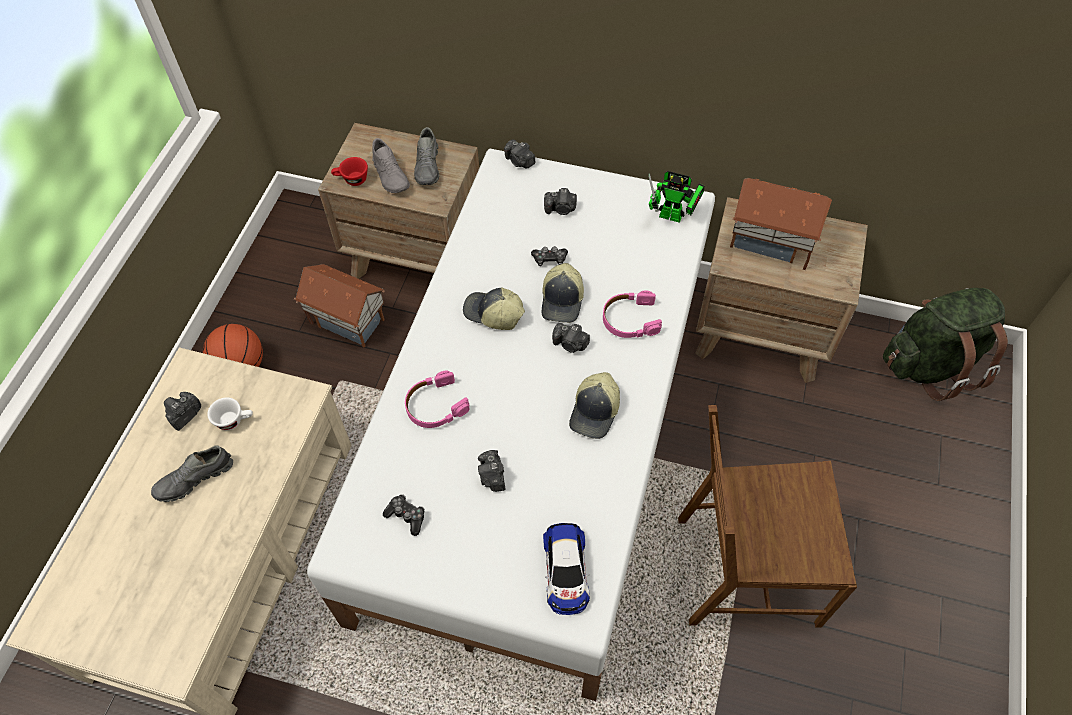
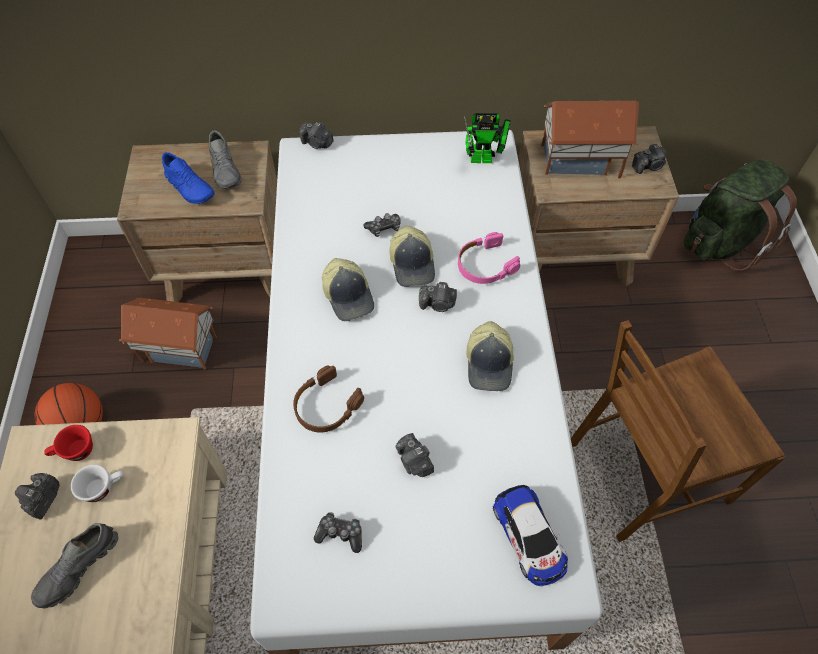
camera: 20 degrees left, 0 degrees up
red cup [331,157,368,186] -> red cup moved to [44,425,93,461]
grey shoe [372,138,410,193] -> blue shoe [162,152,215,204]
pink headphones [405,370,470,428] -> brown headphones [293,366,364,433]
cap [463,287,525,330] -> cap turned 120 degrees counterclockwise [322,258,374,321]
camera [544,188,577,215] -> camera moved to [632,144,666,174]

